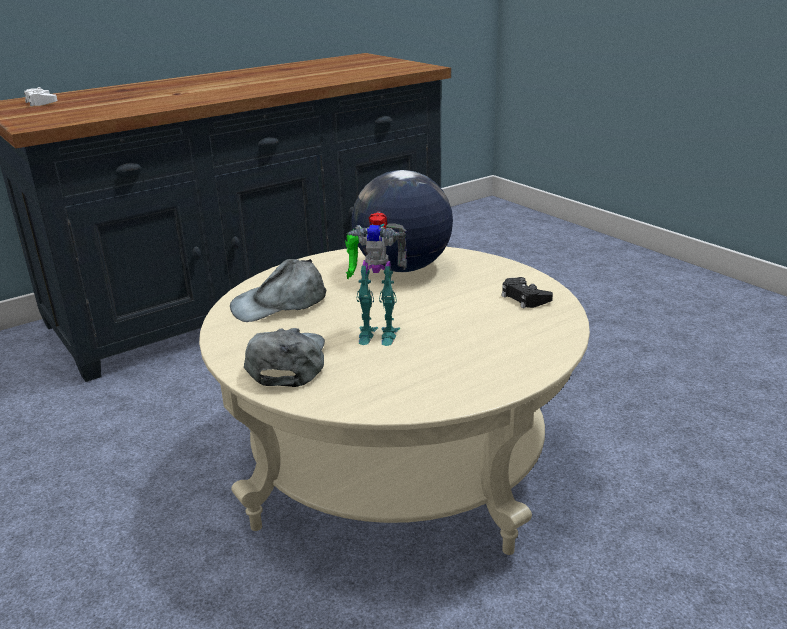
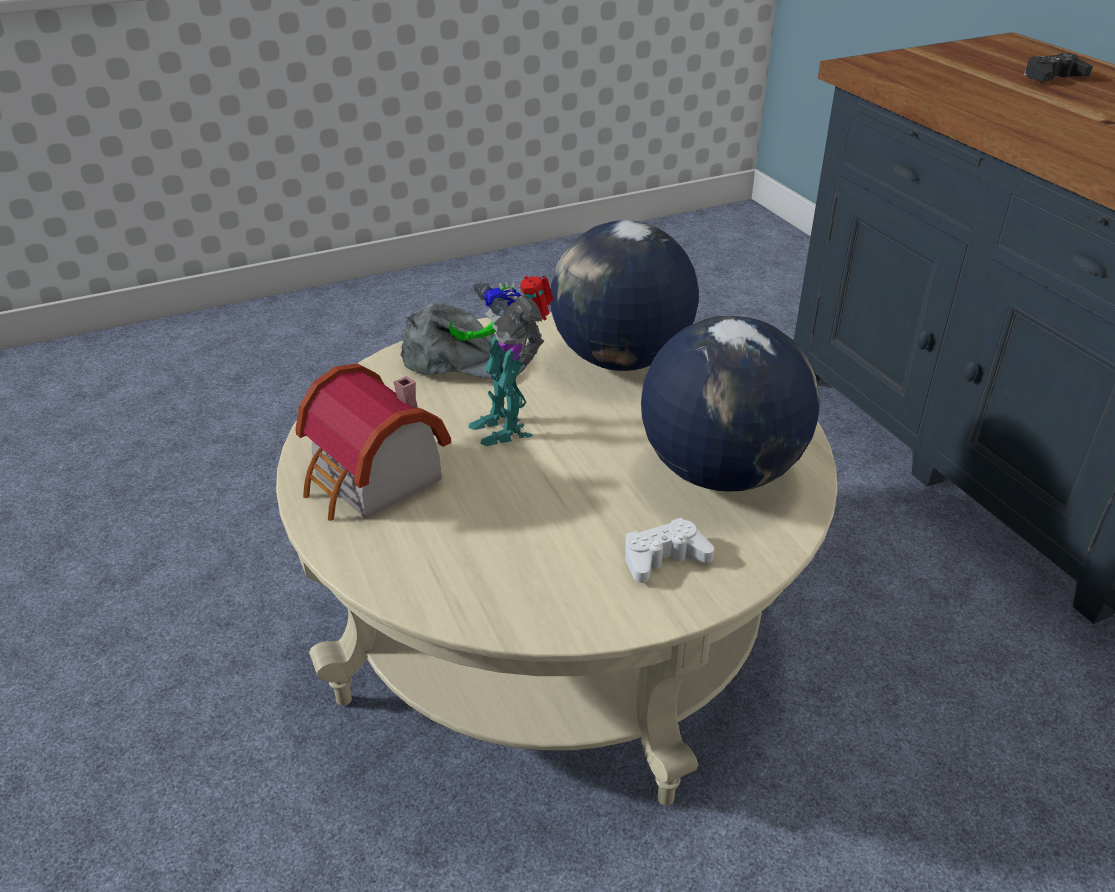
camera: 100 degrees right, 10 degrees up
white game controller [24,87,57,106] -> white game controller moved to [625,518,714,583]
grey cap [230,259,326,322] -> globe [550,220,699,371]
toy robot [345,211,407,346] -> toy robot turned 45 degrees counterclockwise [449,275,554,446]
black game controller [502,277,553,308] -> black game controller moved to [1024,53,1093,81]
none -> toy house [295,363,451,521]

